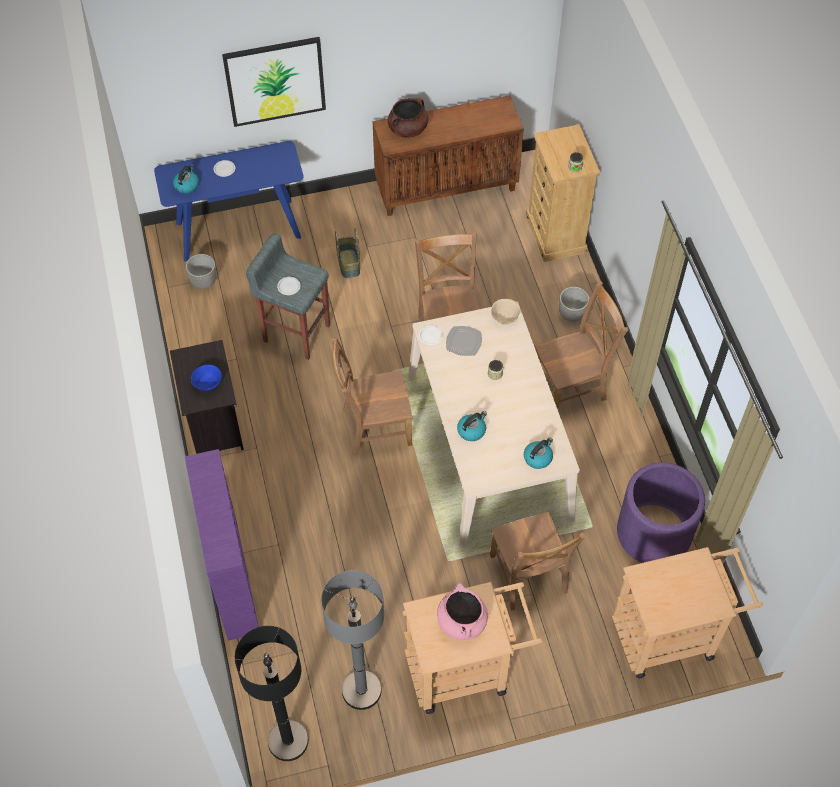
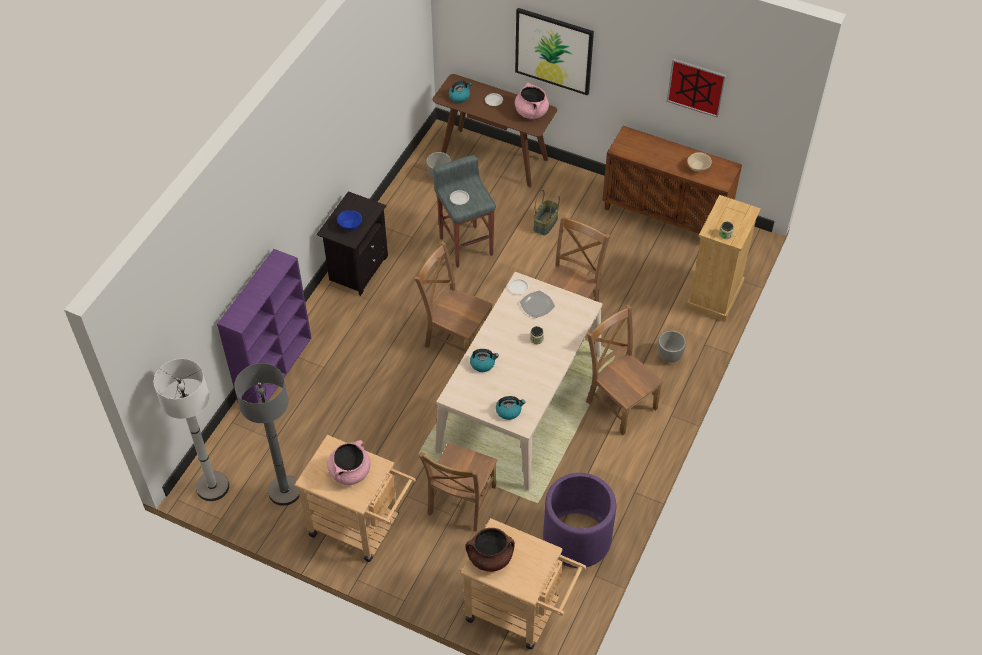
camera: 40 degrees right, 5 degrees down
blue console table [154,141,304,262] -> brown console table [432,74,557,188]
black floor lamp [235,626,308,761] -> white floor lamp [154,359,229,501]
brown cooking pot [388,97,428,138] -> brown cooking pot moved to [465,528,515,572]
beige bowl [491,299,520,325] -> beige bowl moved to [688,152,712,172]
brown chair [534,281,628,409] -> brown chair turned 150 degrees counterclockwise [586,305,664,435]
none -> pink cooking pot [515,82,549,119]
none -> picture [667,59,726,118]

